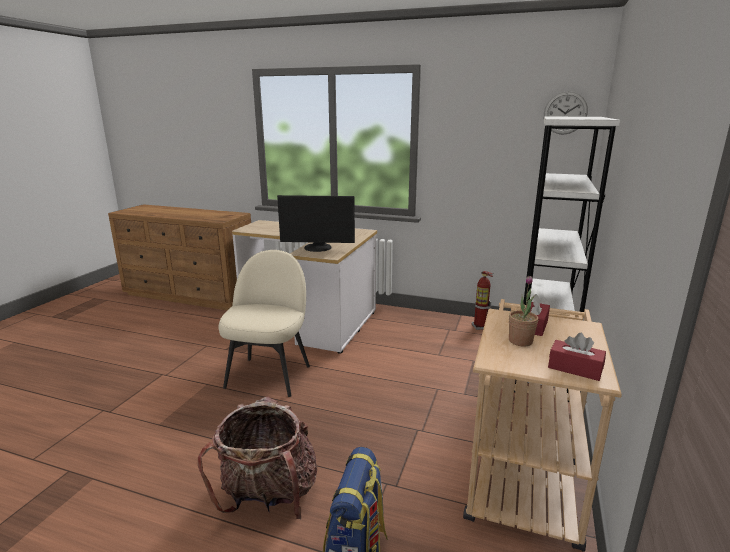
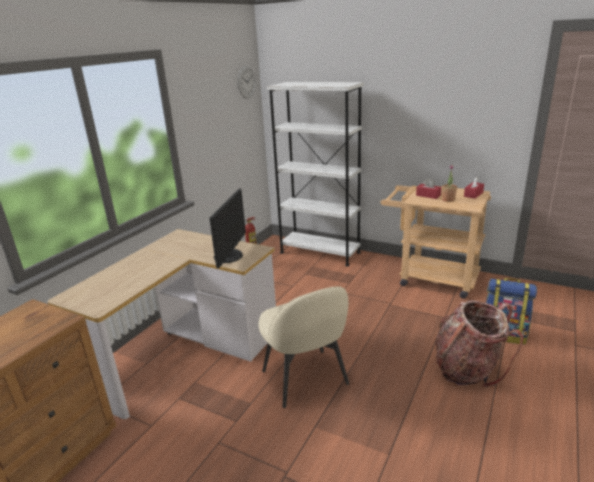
camera: 80 degrees left, 5 degrees up
beige chair [219,250,310,397] -> beige chair turned 135 degrees counterclockwise [258,286,349,408]

